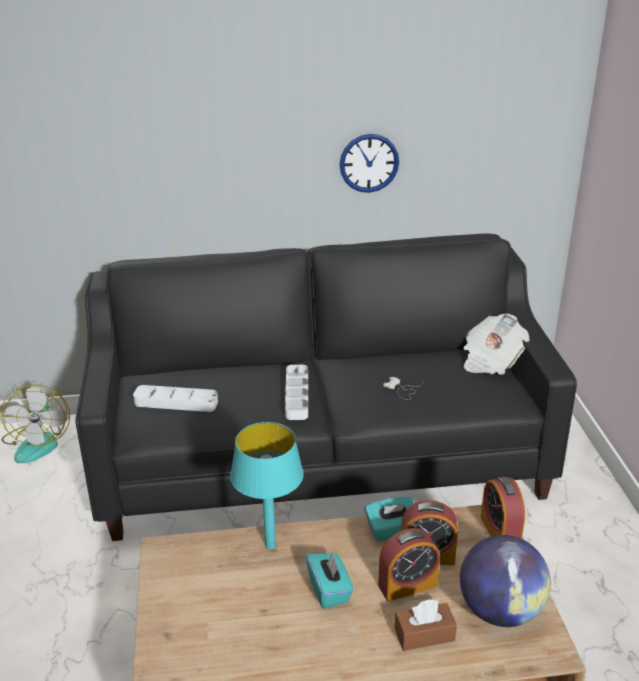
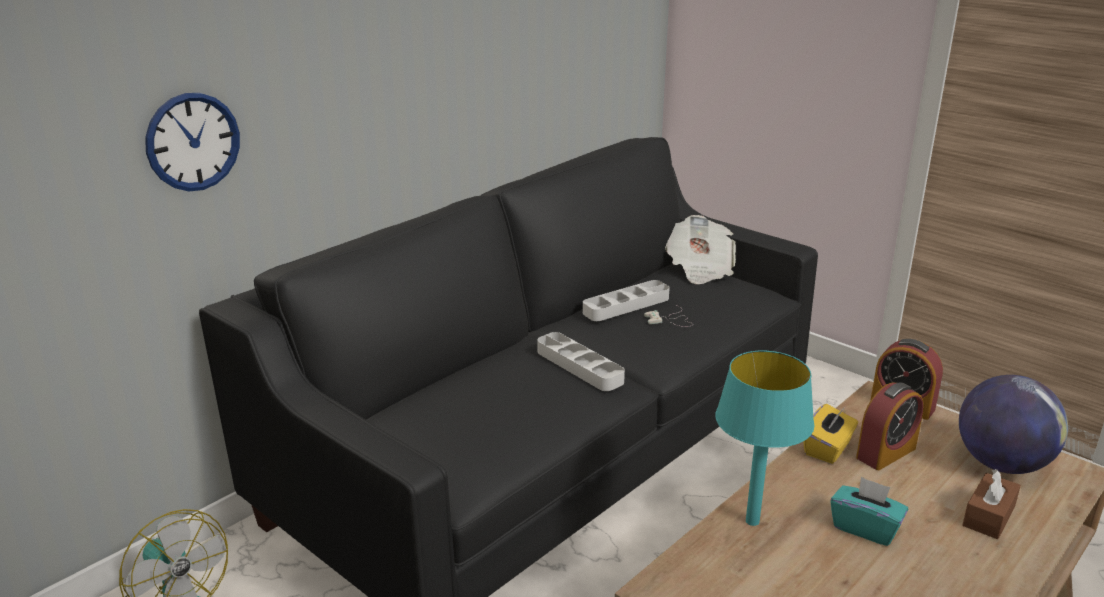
camera: 40 degrees left, 5 degrees down
grey tray [133,385,218,412] -> grey tray moved to [583,280,670,321]
wall clock [339,134,399,193] -> wall clock moved to [145,93,240,192]
turquoise tissue box [365,497,414,541] -> yellow tissue box [803,404,858,464]
alarm clock [378,528,440,601] -> none

